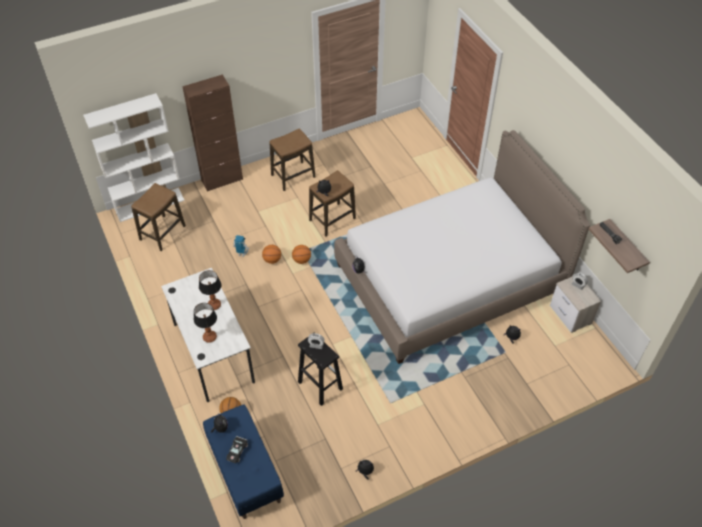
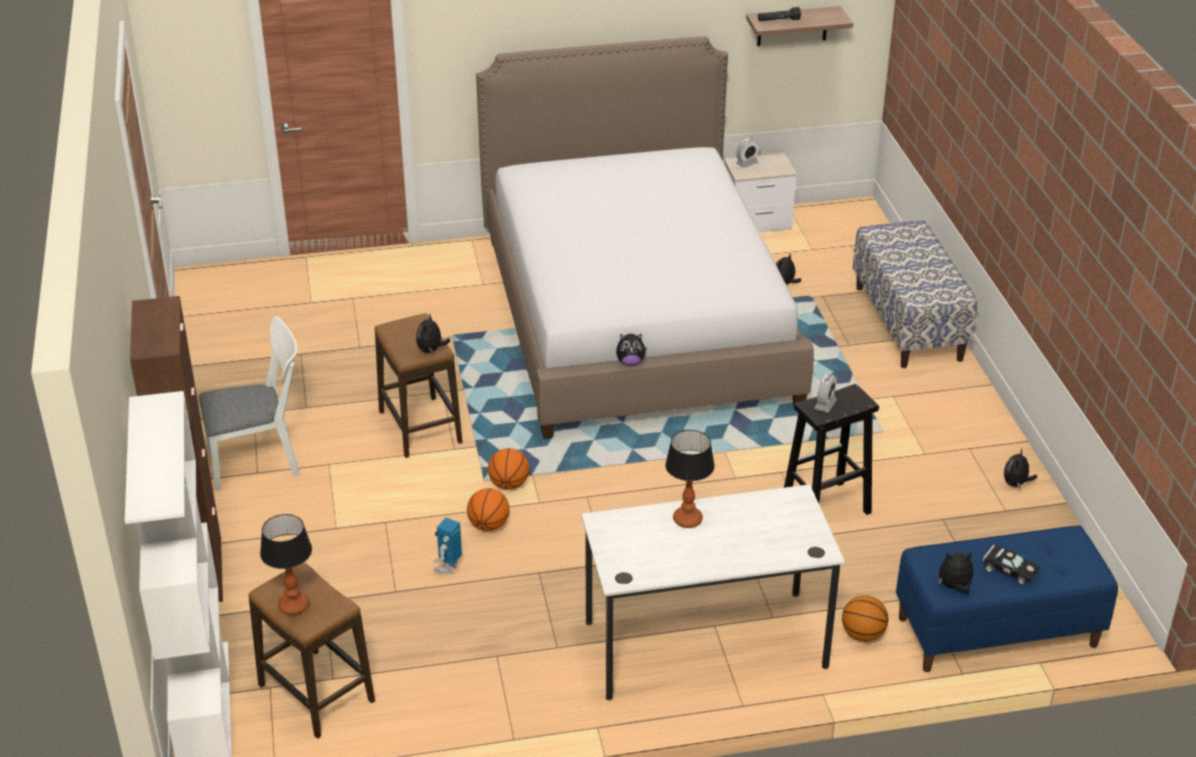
camera: 75 degrees left, 15 degrees down
table lamp [194,303,217,343] -> table lamp moved to [260,514,312,615]
stool [270,128,316,191] -> white chair [199,316,300,491]
none -> bench [853,220,978,368]

